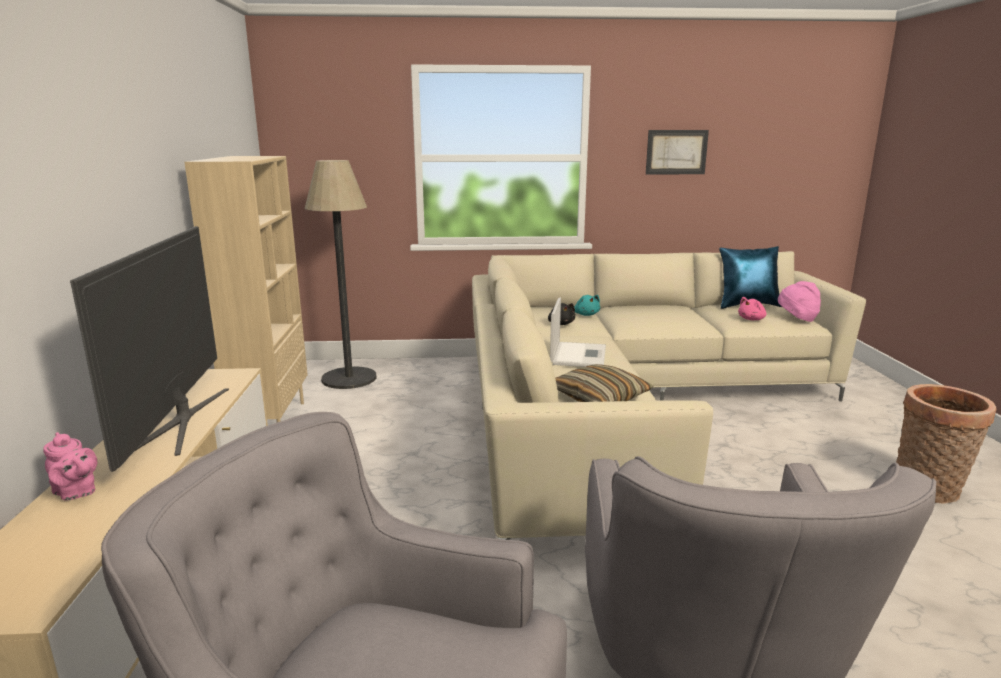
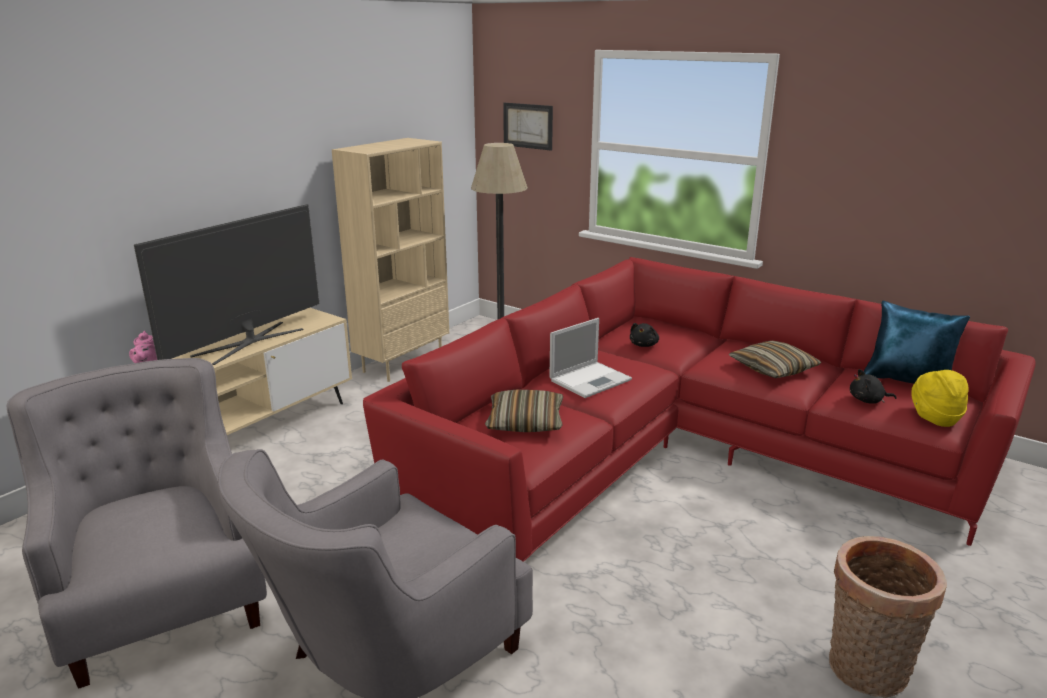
camera: 40 degrees right, 5 degrees up
beige sofa [472,251,866,540] -> red sofa [363,257,1036,562]
turquoise plush toy [574,295,600,316] -> none
picture [646,130,709,175] -> picture moved to [503,103,553,151]
pink plush toy [738,297,766,320] -> black plush toy [850,369,897,404]
pink hat [778,281,821,322] -> yellow hat [911,370,968,427]
none -> pillow [729,341,822,378]

